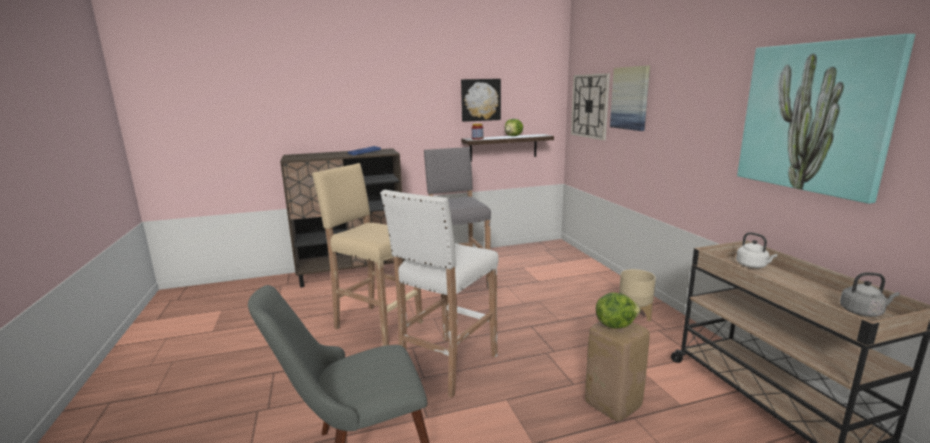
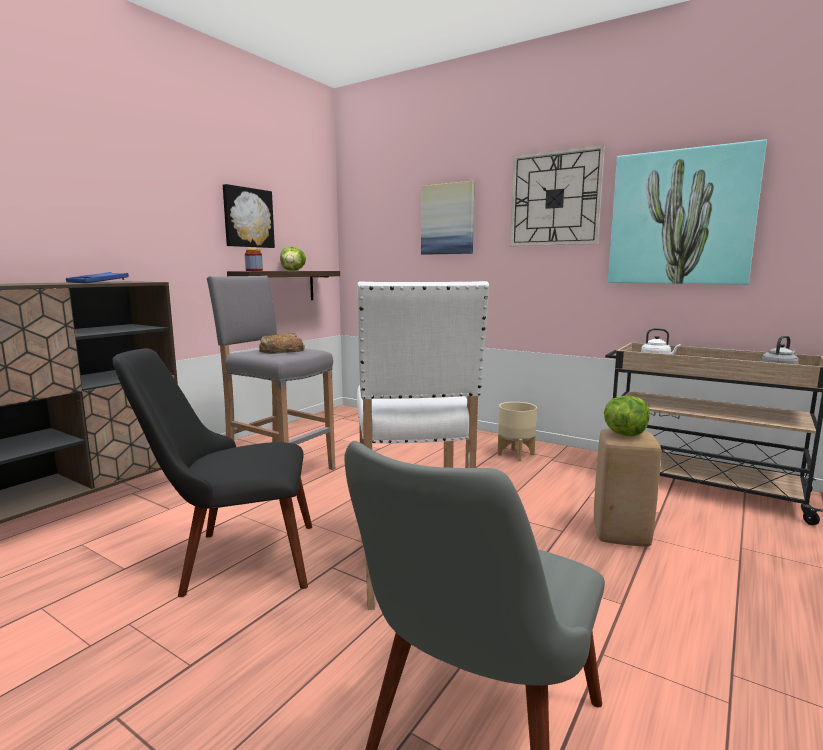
camera: 40 degrees left, 5 degrees down
beige stool [312,163,423,346] -> black chair [113,348,312,597]
wall clock [571,73,610,140] -> wall clock moved to [510,145,605,246]
none -> bread [259,333,305,354]

